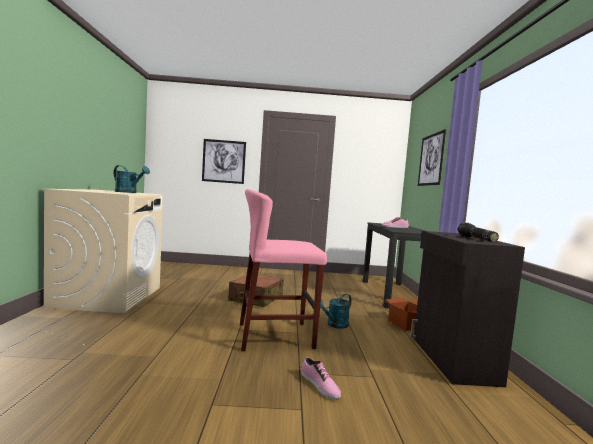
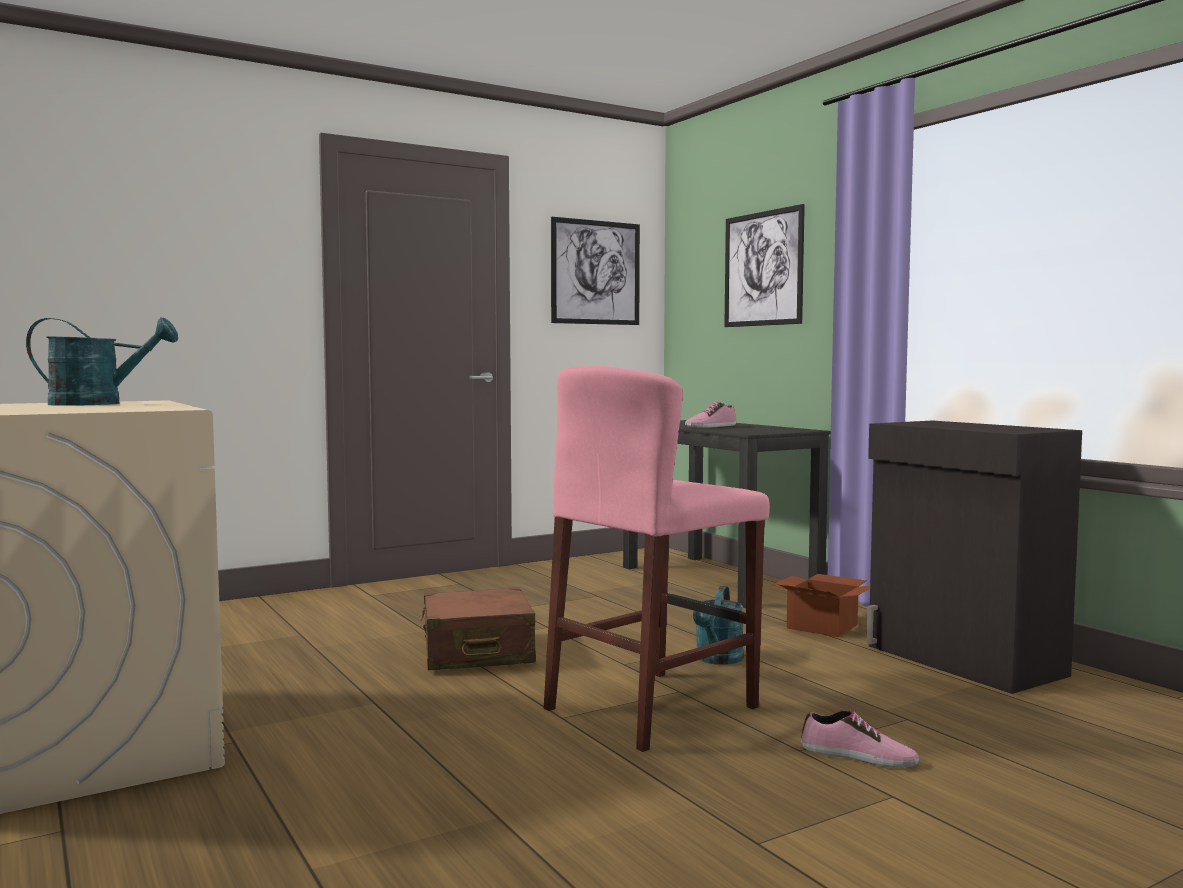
camera: 30 degrees left, 0 degrees up
picture [202,139,246,184] -> picture moved to [551,217,640,325]
flashlight [458,223,499,242] -> none

